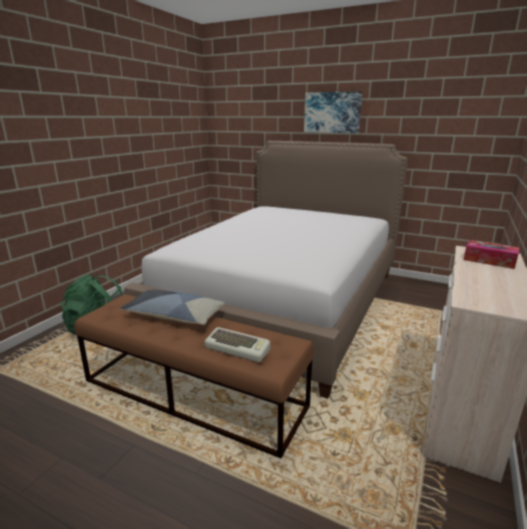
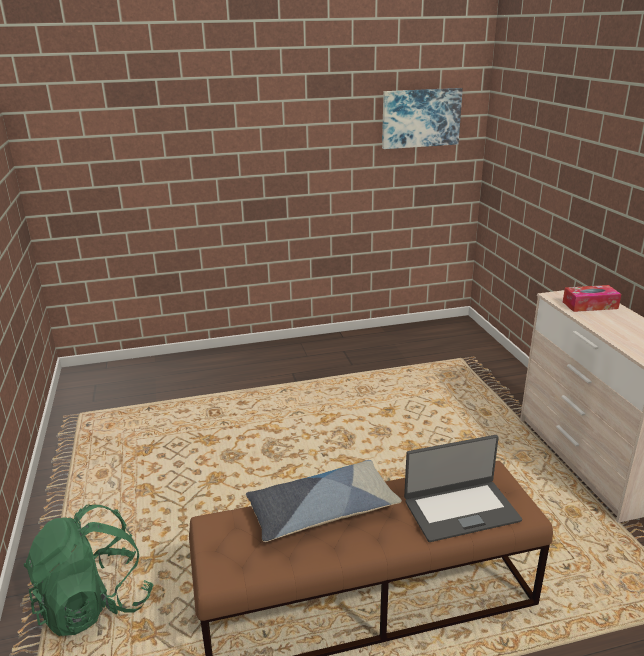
camera: 40 degrees left, 5 degrees up
bed [124,141,408,399] -> none
keyboard [205,327,270,362] -> laptop [404,435,522,542]
picture [304,91,362,133] -> picture moved to [382,88,463,149]

